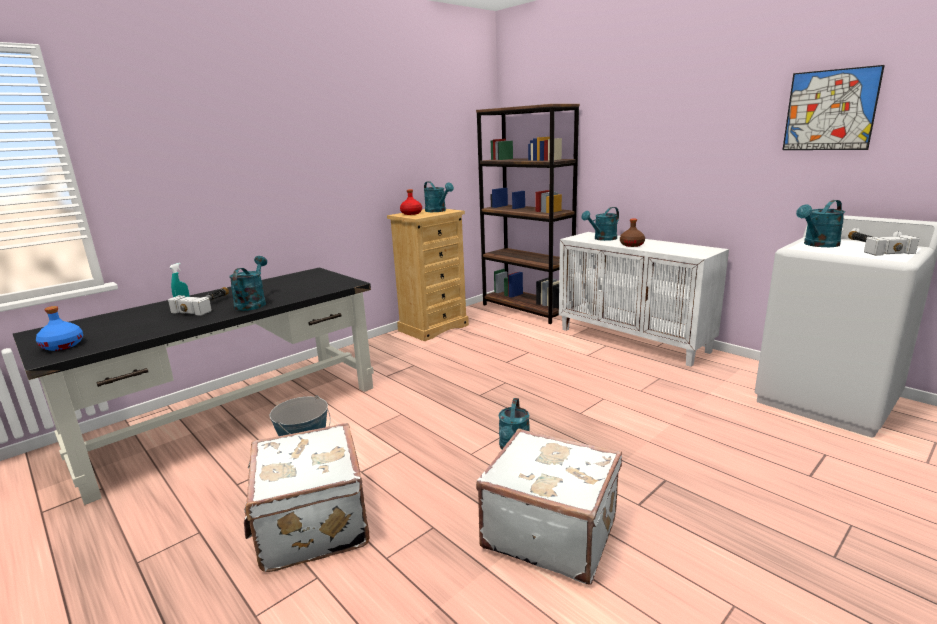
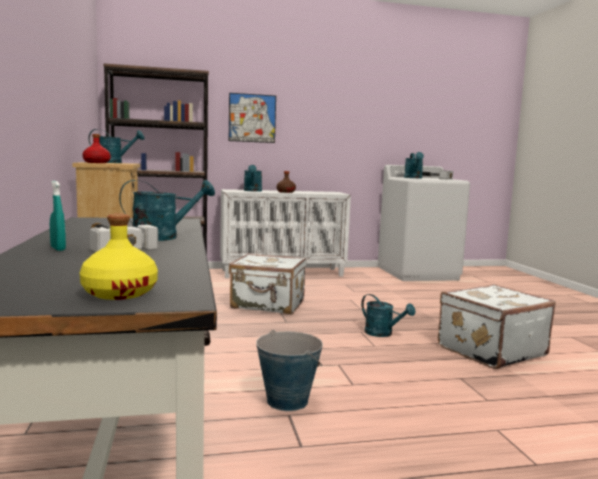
camera: 60 degrees left, 10 degrees down
blue bottle [36,306,83,351] -> yellow bottle [79,214,158,300]
turquoise watering can [229,256,267,311] -> turquoise watering can turned 120 degrees clockwise [119,180,215,241]
white suitcase [244,423,369,572] -> white suitcase moved to [229,253,306,314]
picture [782,65,885,150] -> picture moved to [229,93,276,143]

